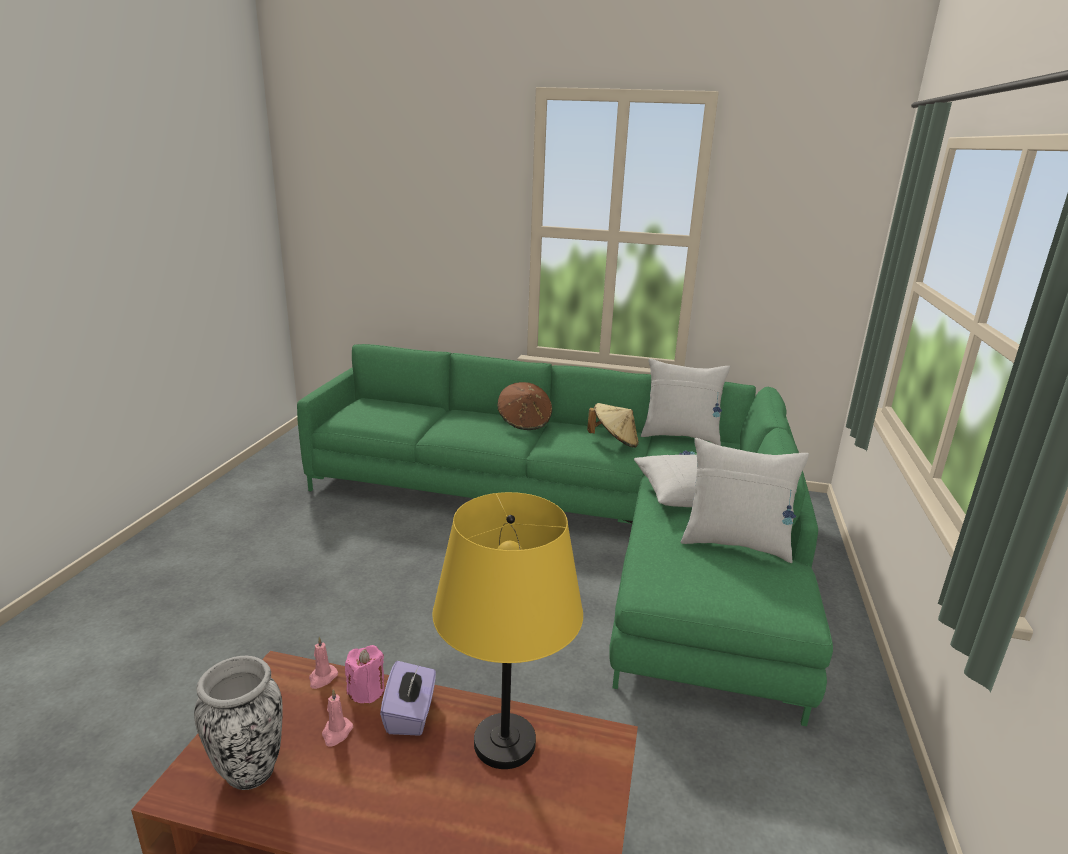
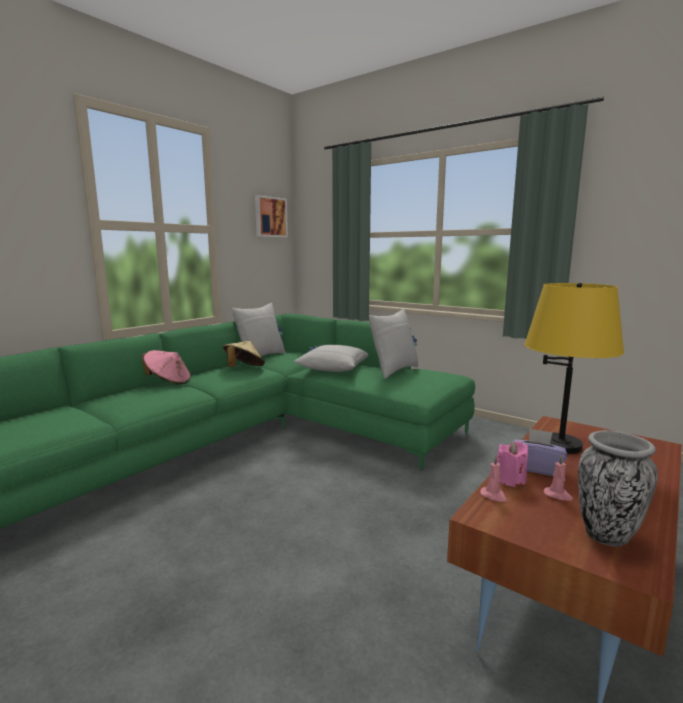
camera: 65 degrees left, 10 degrees down
brown hat [497,382,552,430] -> pink hat [142,350,191,385]
none -> picture [255,195,288,237]

